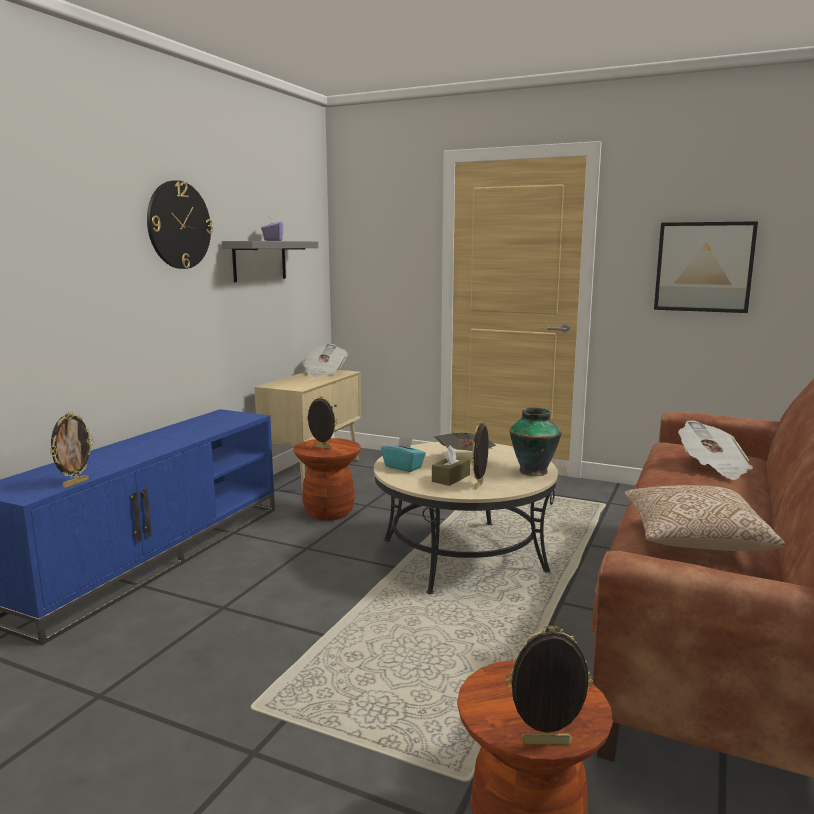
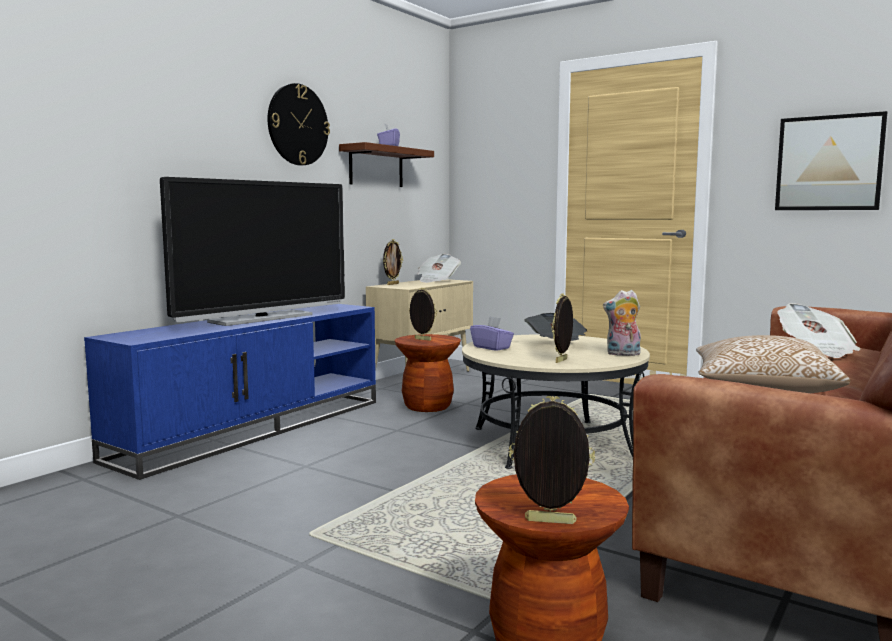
camera: 10 degrees right, 5 degrees down
picture frame [50,412,94,488] -> picture frame moved to [383,239,403,285]
grey shelf [222,241,318,282] -> brown shelf [339,142,434,187]
turquoise tissue box [381,436,426,472] -> purple tissue box [470,317,514,351]
brown tissue box [432,445,470,486] -> none
vase [510,407,562,476] -> plush toy [603,290,641,356]
none -> television [160,177,345,326]

